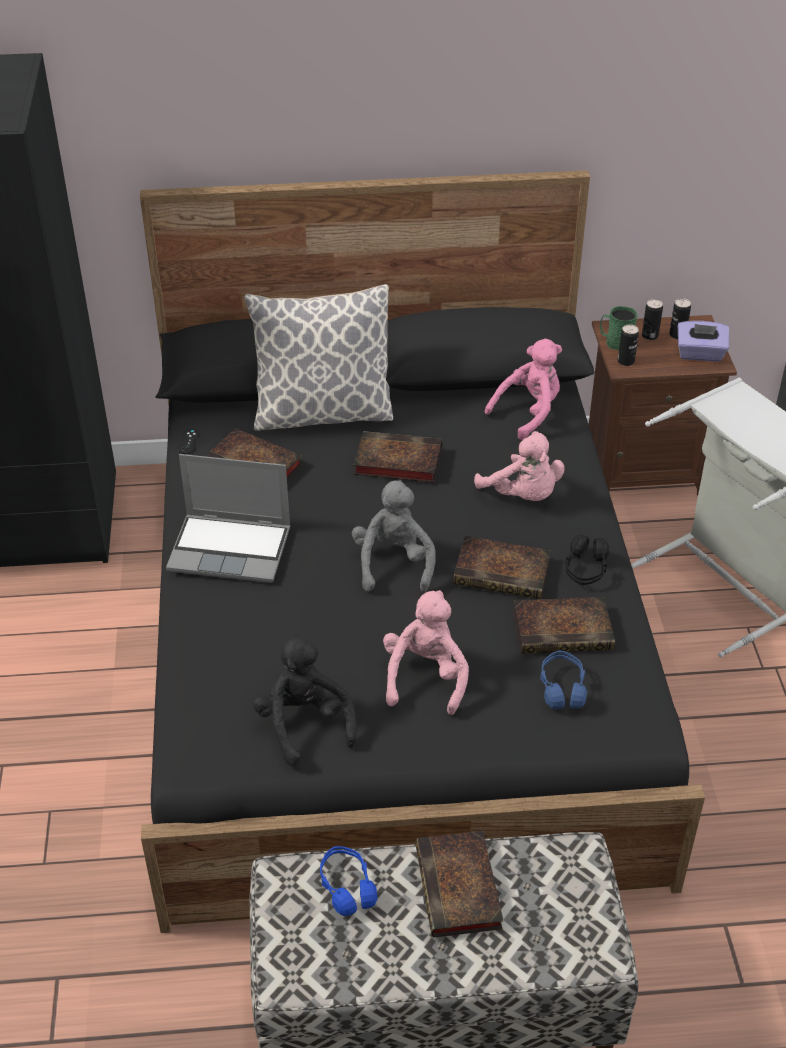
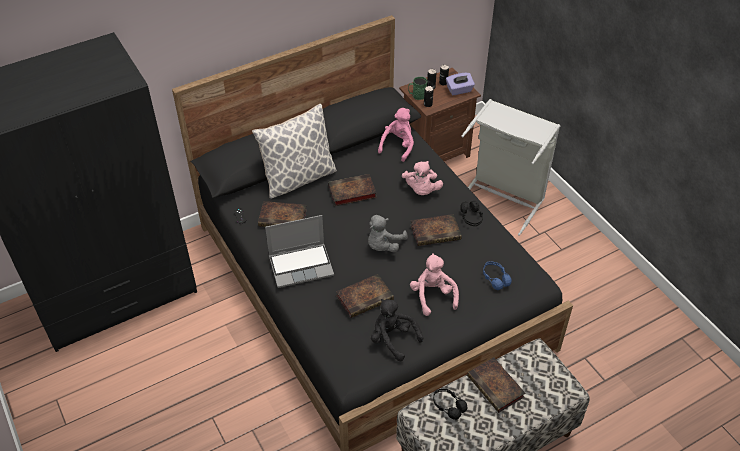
camera: 25 degrees left, 5 degrees up
blue headphones [320,846,377,916] -> black headphones [433,389,467,420]
grey plush toy [352,480,436,592] -> grey plush toy turned 120 degrees counterclockwise [368,215,408,252]
pink plush toy [474,431,565,501] -> pink plush toy turned 60 degrees clockwise [402,161,443,195]
book [513,597,615,654] -> book moved to [336,274,394,318]

